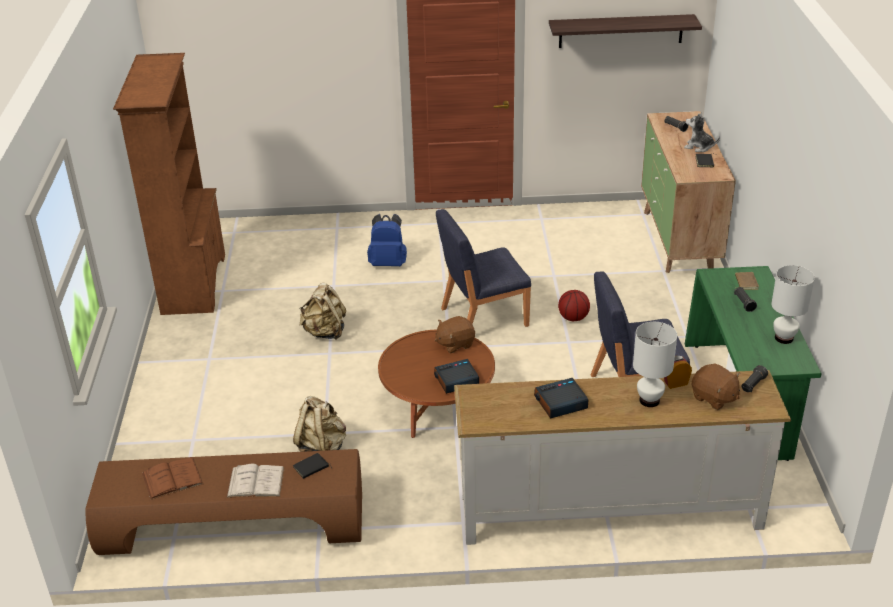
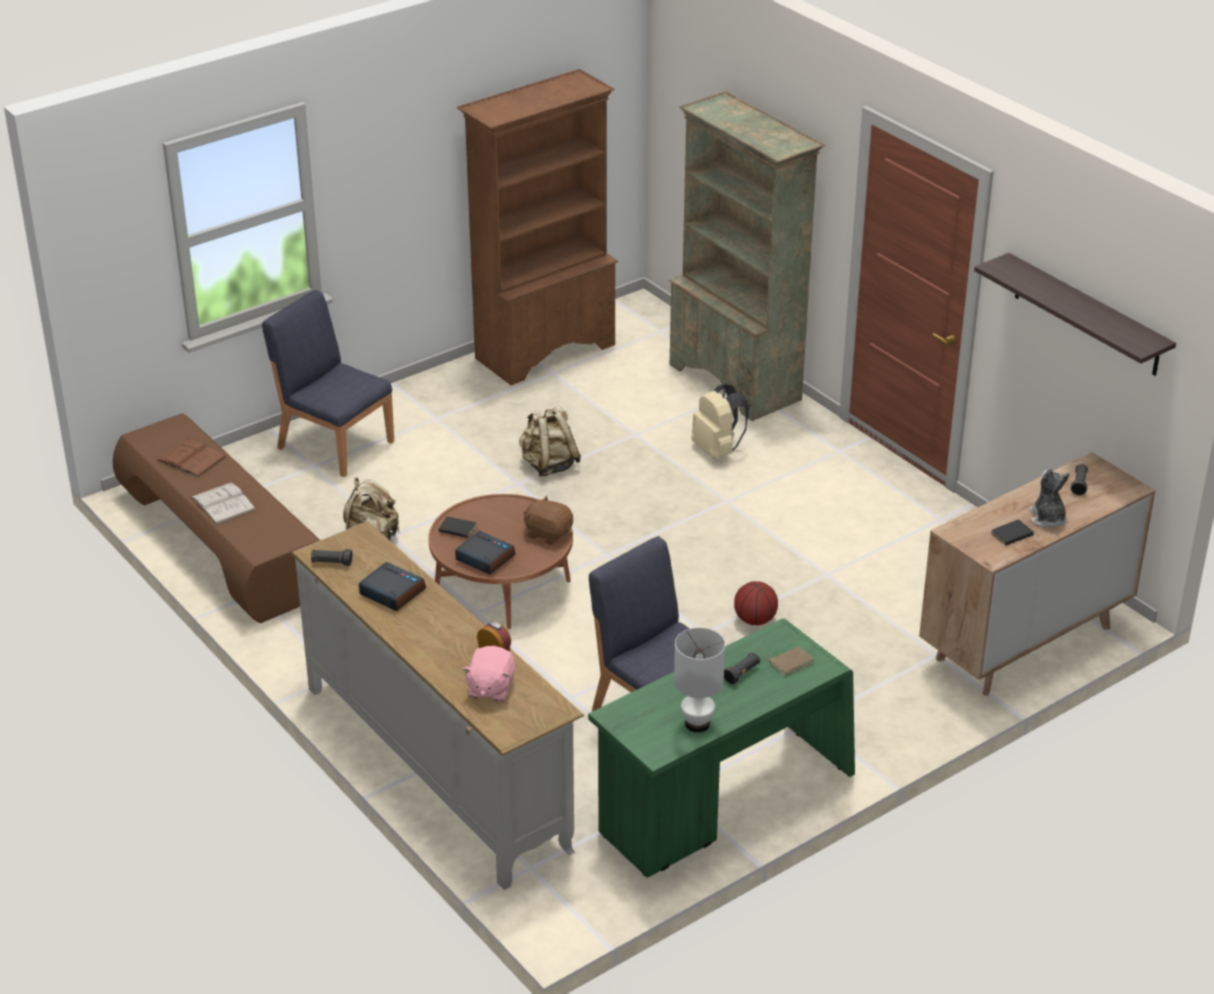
camera: 55 degrees right, 0 degrees up
black book [293,453,332,479] -> black book moved to [438,517,477,539]
blue backpack [367,214,407,266] -> beige backpack [691,384,749,459]
blue chair [436,209,531,327] -> blue chair moved to [262,290,394,477]
white table lamp [633,322,677,407] -> none
brown plush toy [692,363,740,410] -> pink plush toy [462,646,515,702]
black flashlight [742,365,768,392] -> black flashlight moved to [311,549,352,566]
none -> green bookcase [668,91,826,421]

